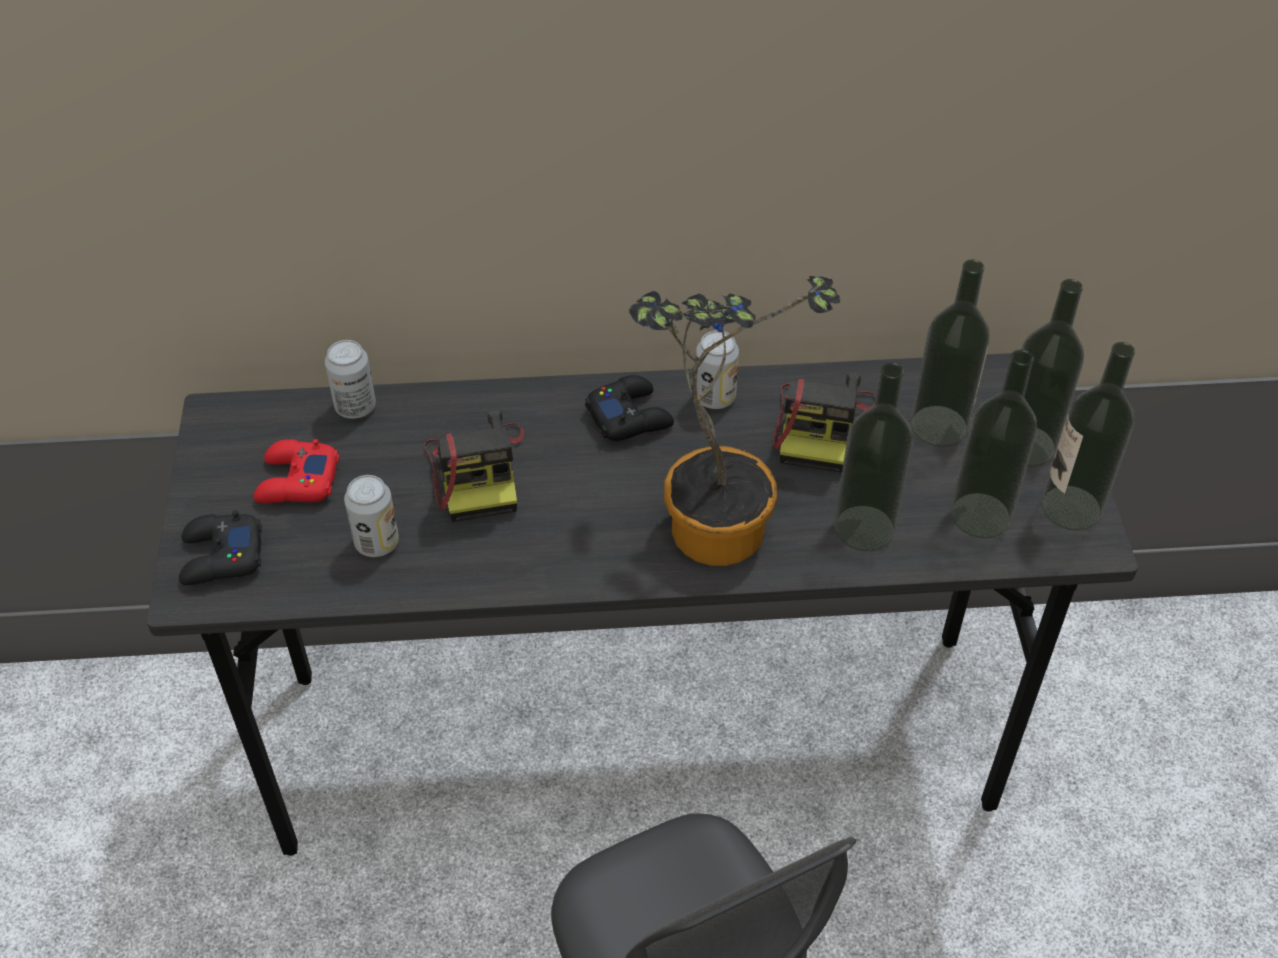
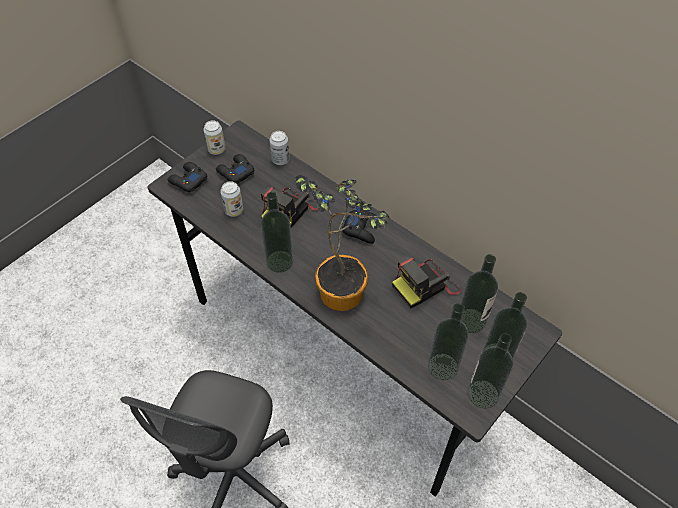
camera: 45 degrees right, 5 degrees up
red game controller [253,439,339,503] -> black game controller [216,154,254,184]
can [696,331,739,409] -> can moved to [204,120,225,155]
bottle [834,363,913,551] -> bottle moved to [260,192,294,273]

